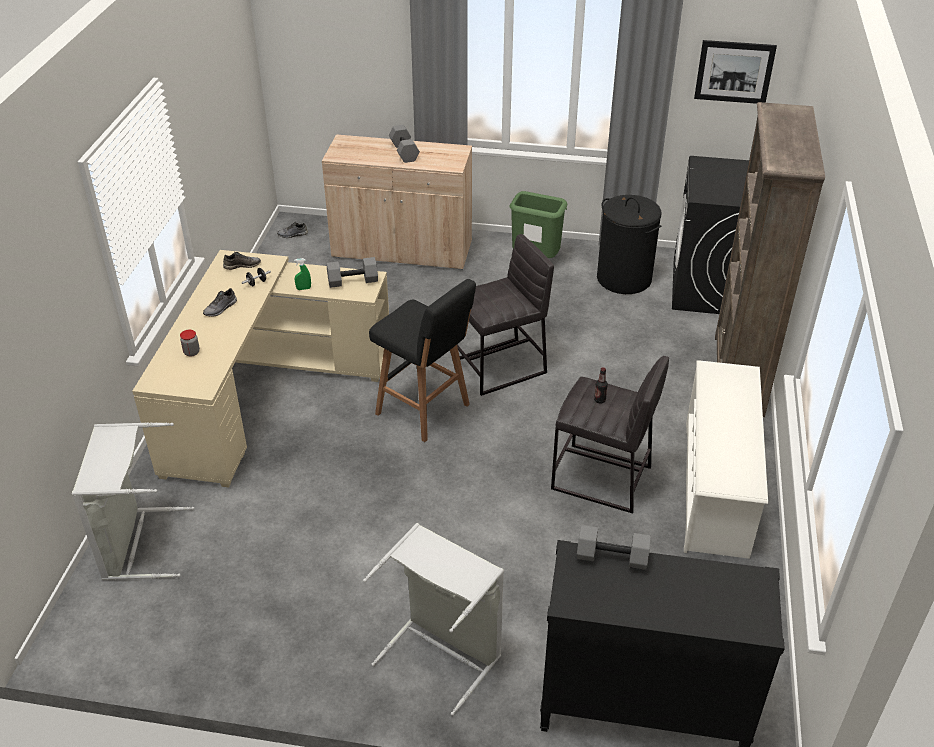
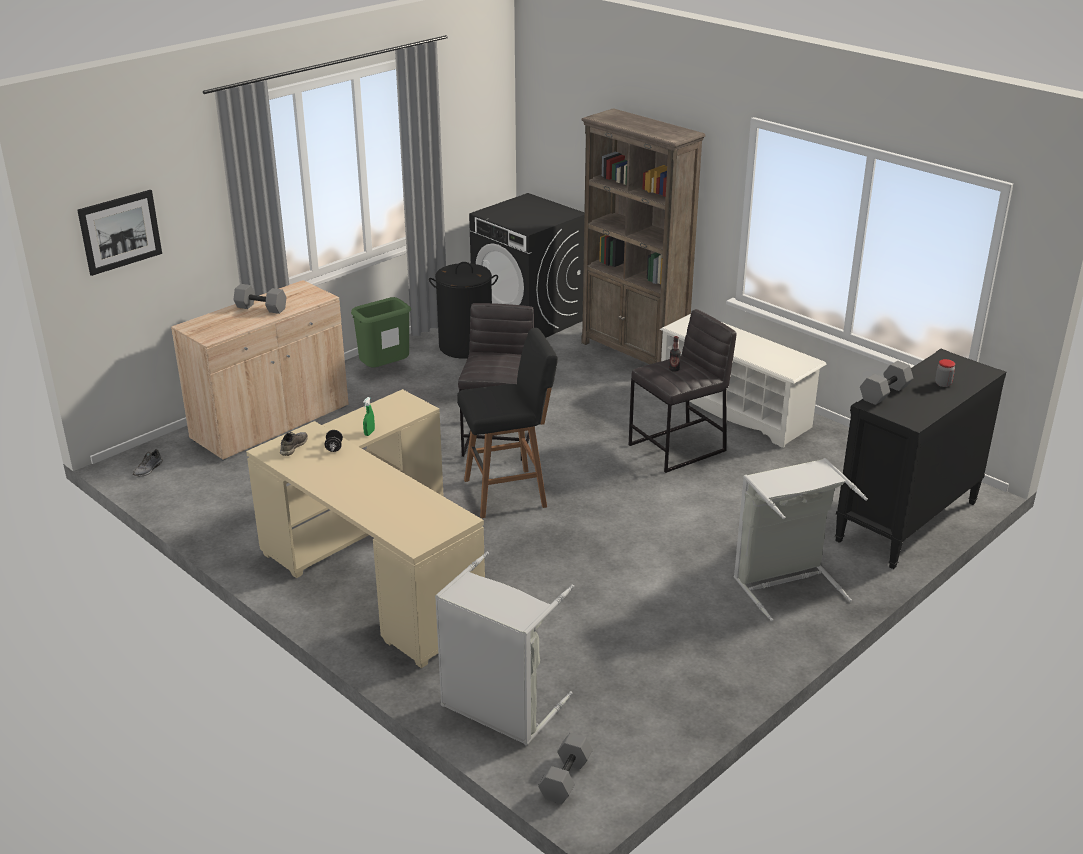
camera: 55 degrees left, 10 degrees down
jar [180,330,200,357] -> jar moved to [935,359,955,387]
grey shoe [203,288,237,316] -> none
grey dumbbell [326,257,378,288] -> grey dumbbell moved to [538,733,593,804]
picture [694,40,777,104] -> picture moved to [77,190,162,276]

